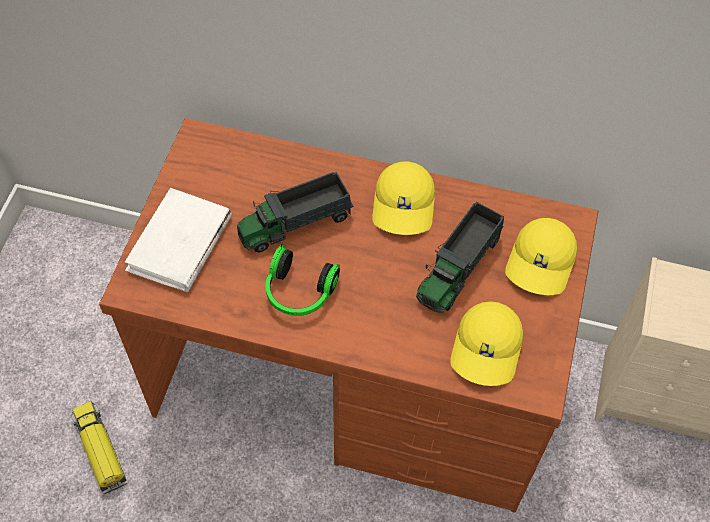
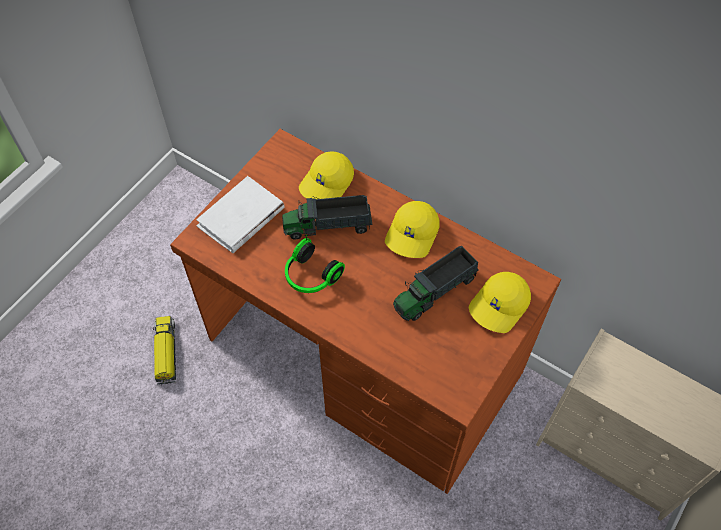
camera: 20 degrees right, 0 degrees up
yellow cap [450,301,523,386] -> yellow cap moved to [299,151,354,199]

